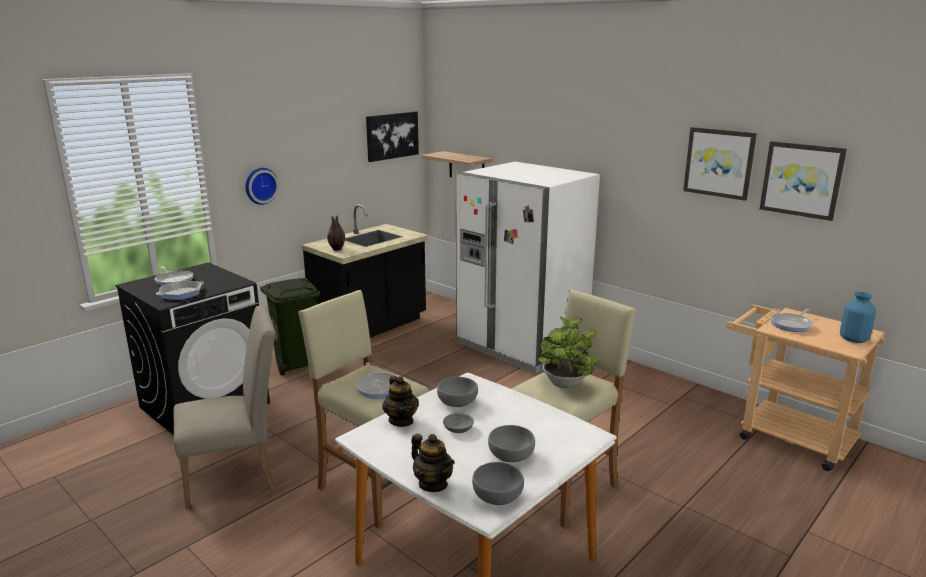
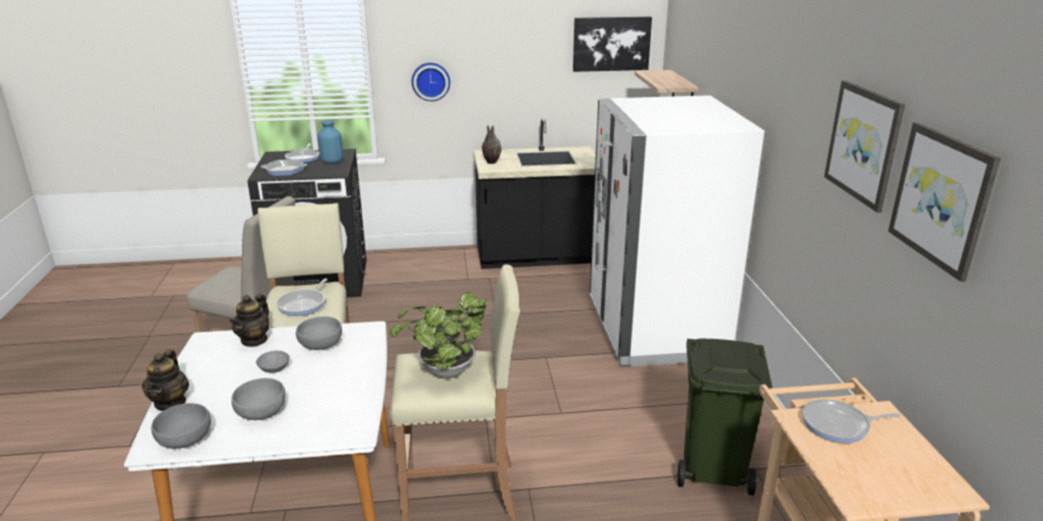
camera: 40 degrees right, 5 degrees up
green trash can [260,278,320,376] -> green trash can moved to [677,339,772,495]
blue vase [840,292,876,343] -> blue vase moved to [317,121,343,164]

